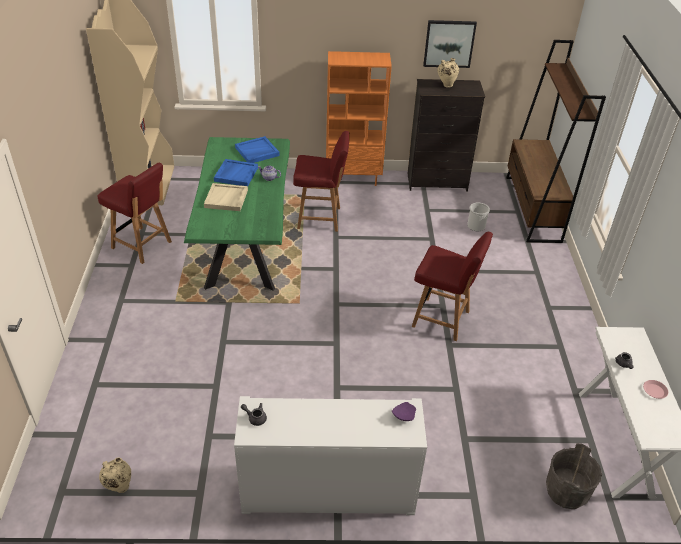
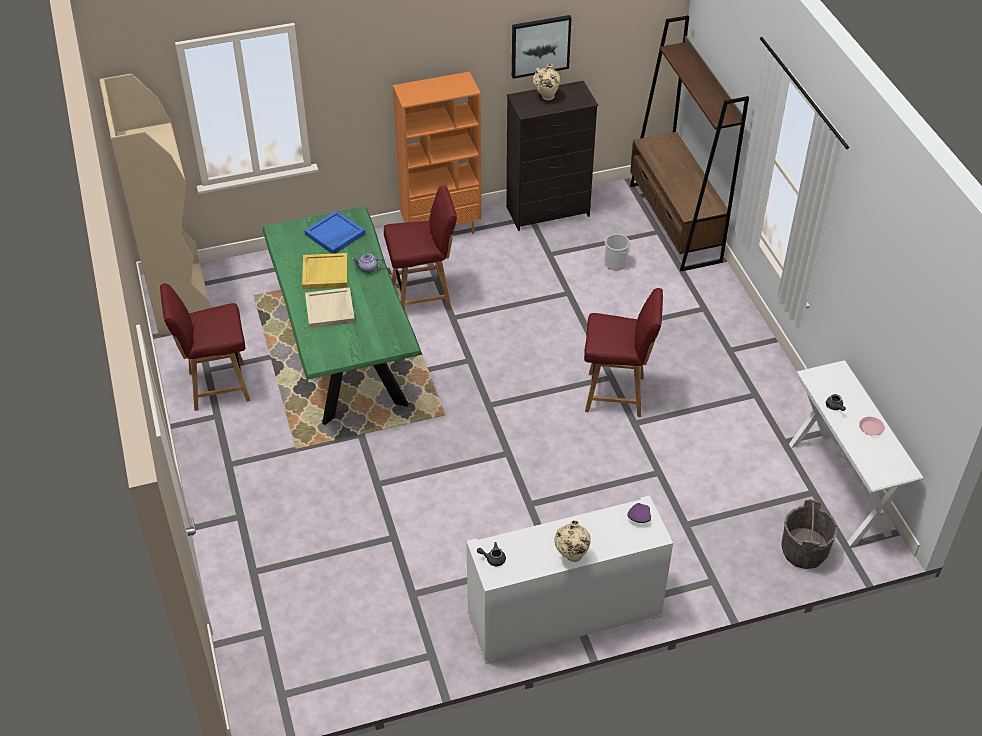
camera: 15 degrees left, 5 degrees up
red chair [98,163,172,264] -> red chair turned 150 degrees clockwise [160,283,250,411]
beige vase [99,457,131,493] -> beige vase moved to [554,520,591,562]
blue tray [214,159,258,186] -> yellow tray [302,253,347,289]

